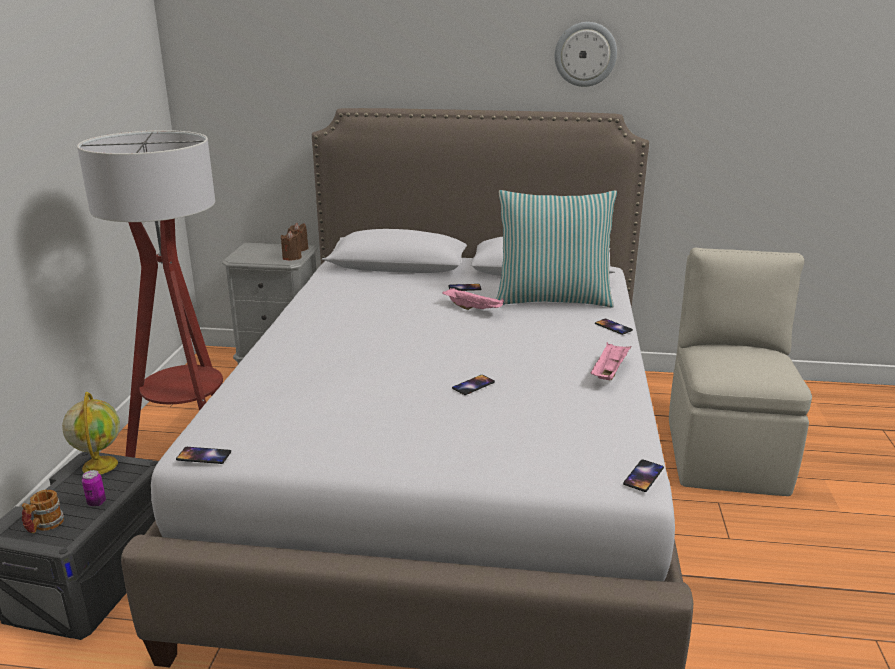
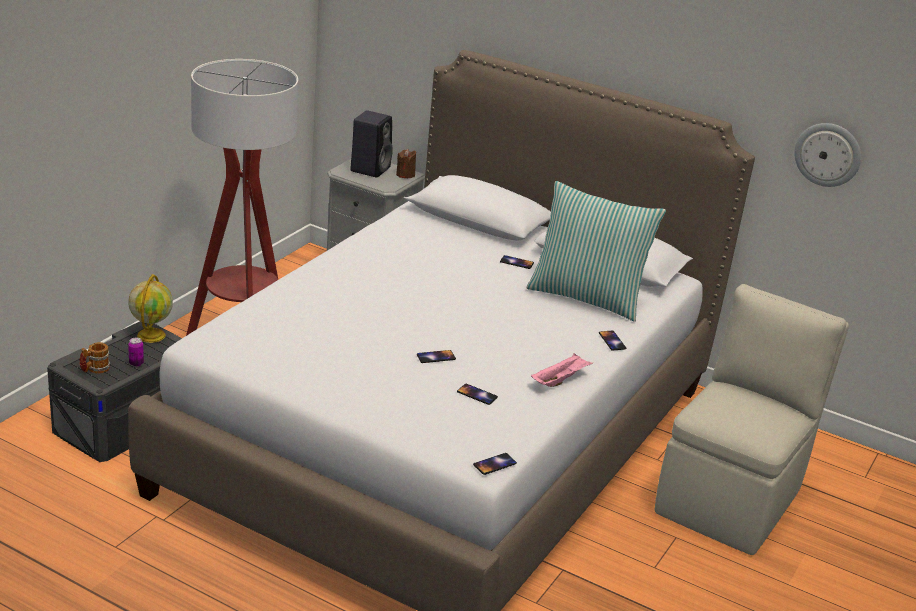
camera: 20 degrees right, 5 degrees up
phone [176,447,231,464] -> phone moved to [457,384,498,405]
brown candle [281,231,302,260] -> none
pink tray [442,288,504,310] -> none
wall clock [555,22,617,87] -> wall clock moved to [794,123,861,187]
none -> black speaker [350,110,393,178]

